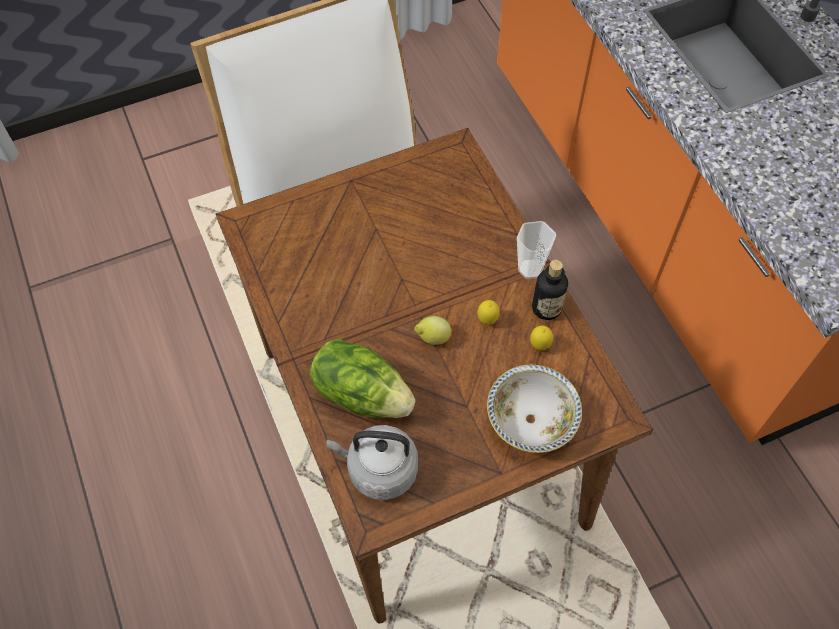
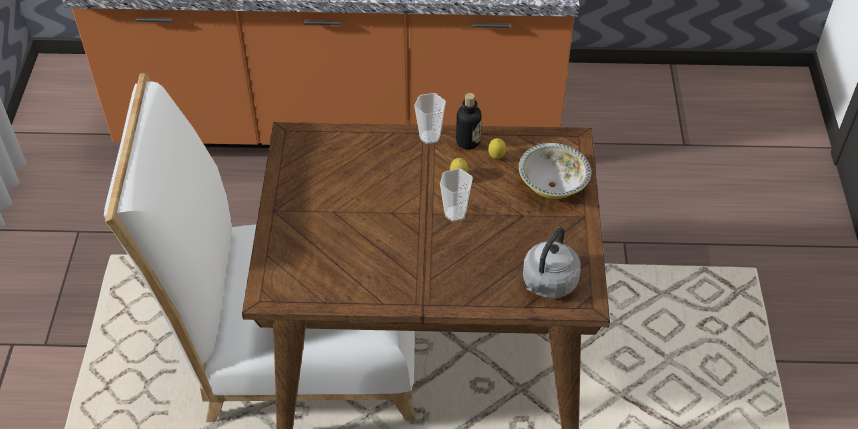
camera: 65 degrees left, 10 degrees down
lettuce [310,339,415,418] -> none
lemon [414,316,451,345] -> cup [440,168,473,222]

